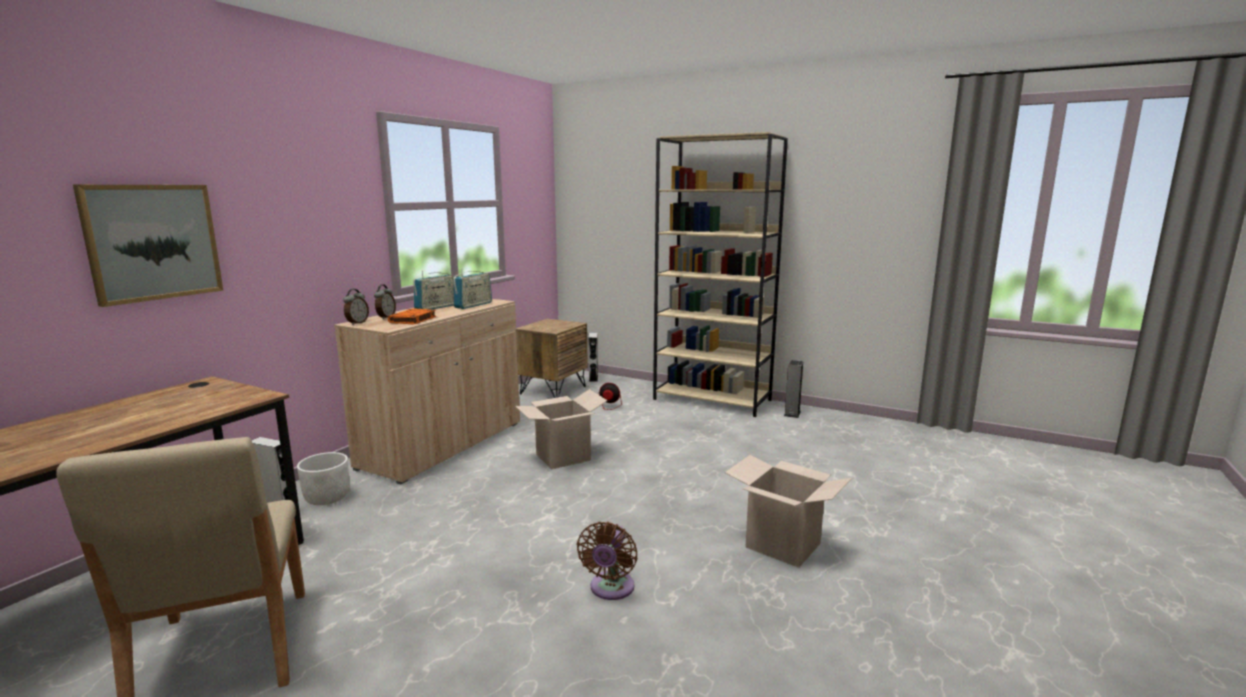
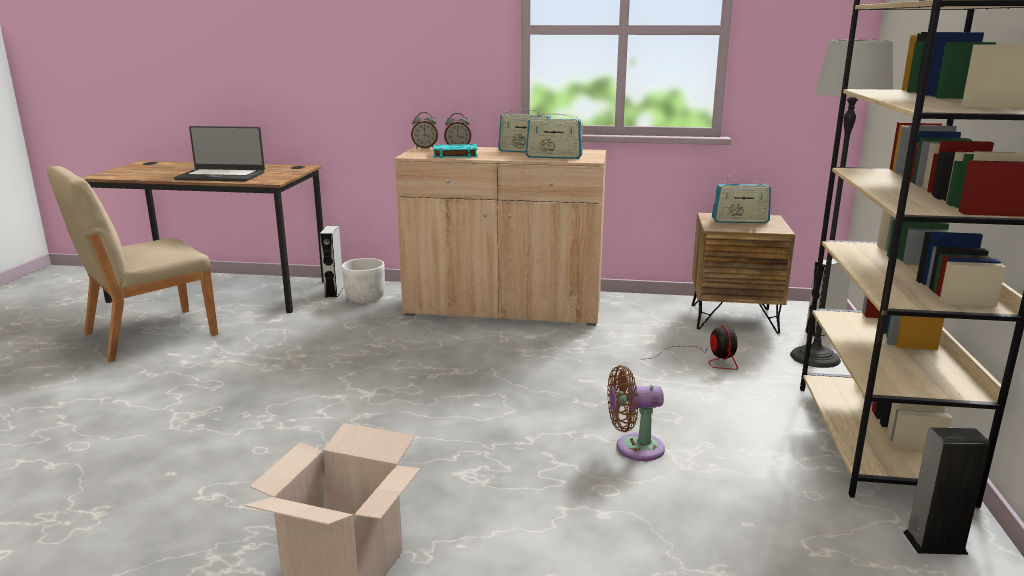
camera: 70 degrees right, 5 degrees up
picture [73,185,223,307] -> none
orange book [388,308,436,325] -> turquoise book [433,144,478,158]
cardboard box [515,389,607,470] -> none
brown fan [577,522,638,600] -> brown fan moved to [607,365,665,461]
none -> laptop [174,126,265,182]
none -> radio [712,176,771,223]
none -> floor lamp [790,39,894,368]

